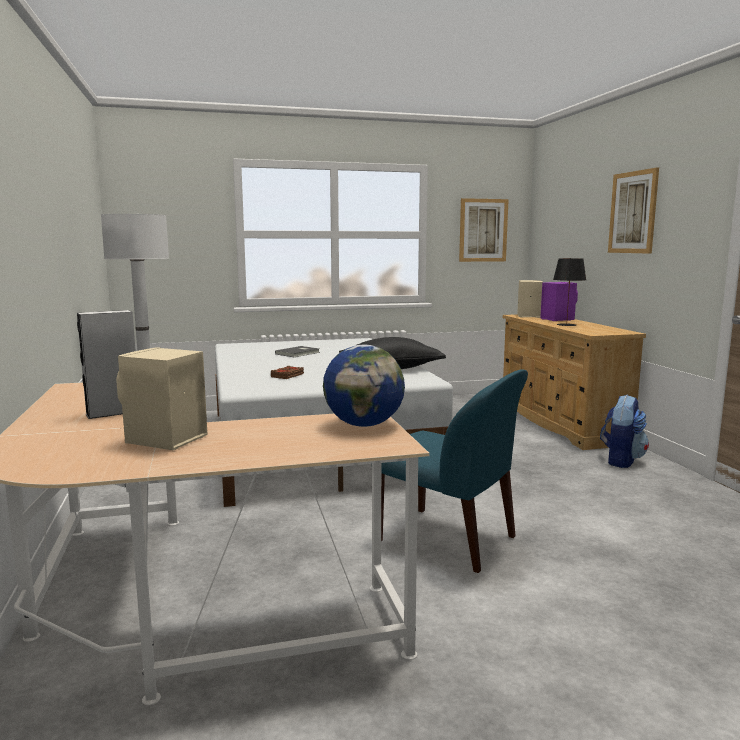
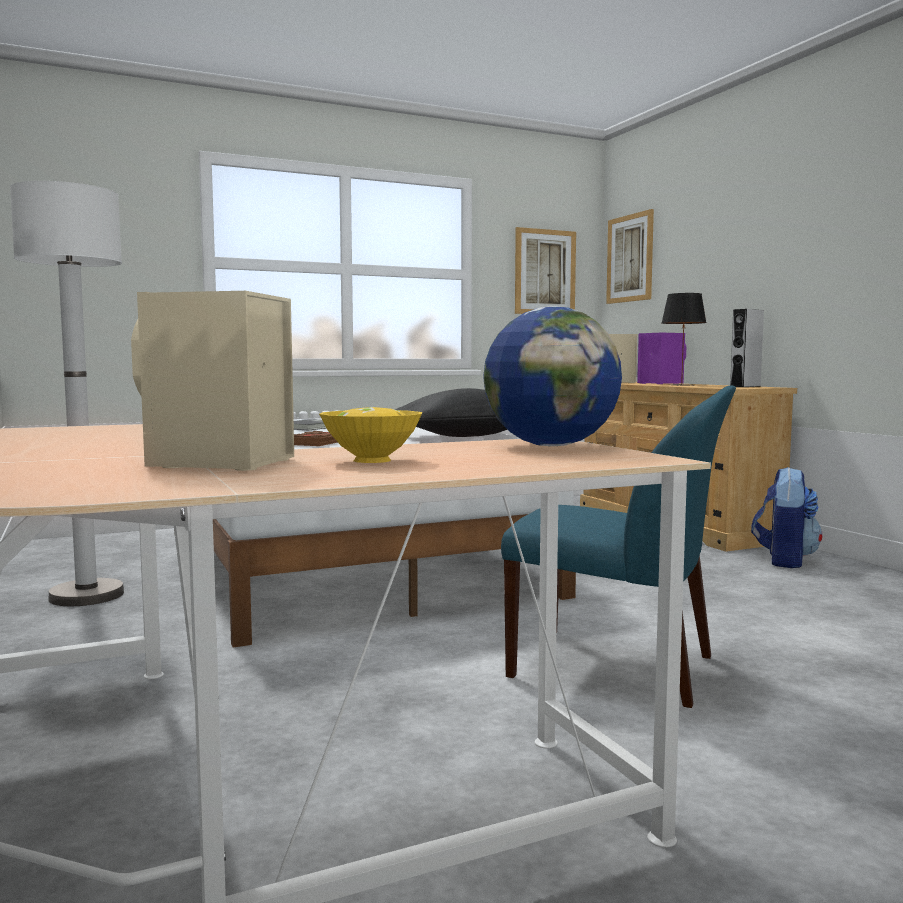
camera: 10 degrees left, 5 degrees down
grey speaker [77,310,136,419] -> grey speaker moved to [730,309,764,387]
picture [608,167,659,254] -> picture moved to [606,209,654,304]
none -> yellow bowl [319,407,422,463]

